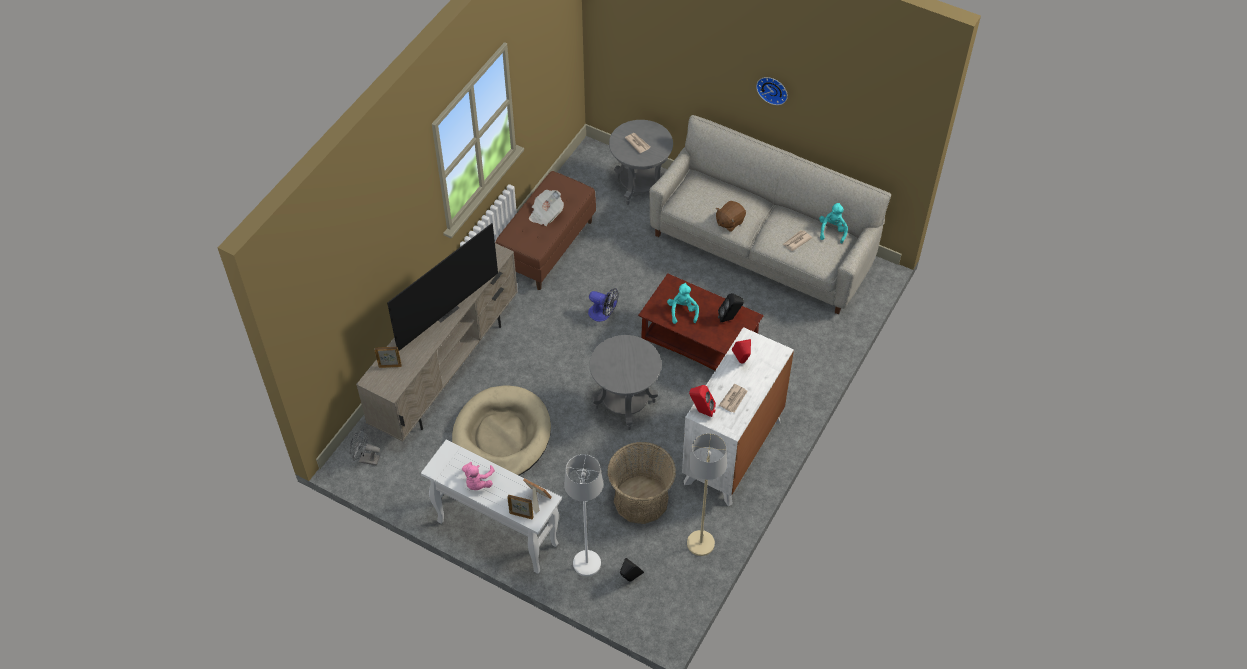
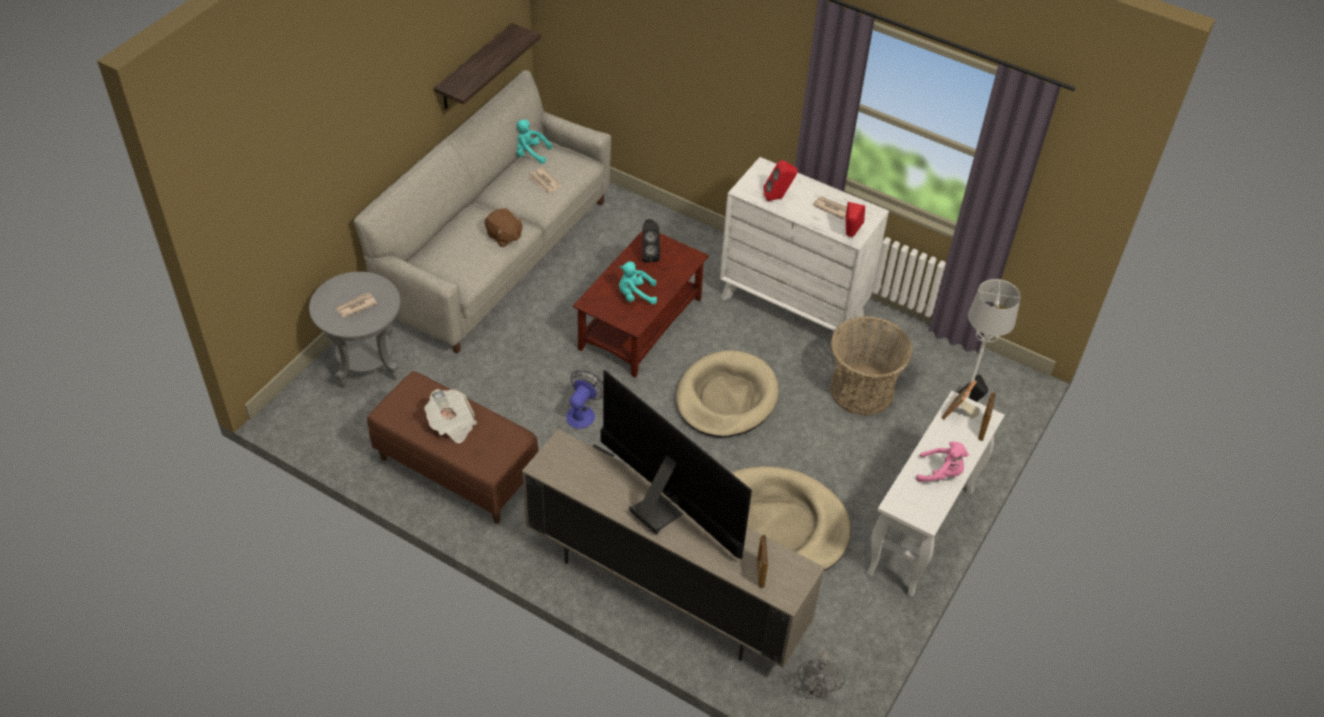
camera: 90 degrees left, 5 degrees down
grey side table [589,335,661,430] -> beige dog bed [676,350,779,437]
beige floor lamp [687,433,727,556] -> none
wall clock [756,77,788,105] -> none
none -> shelf [434,23,541,109]

